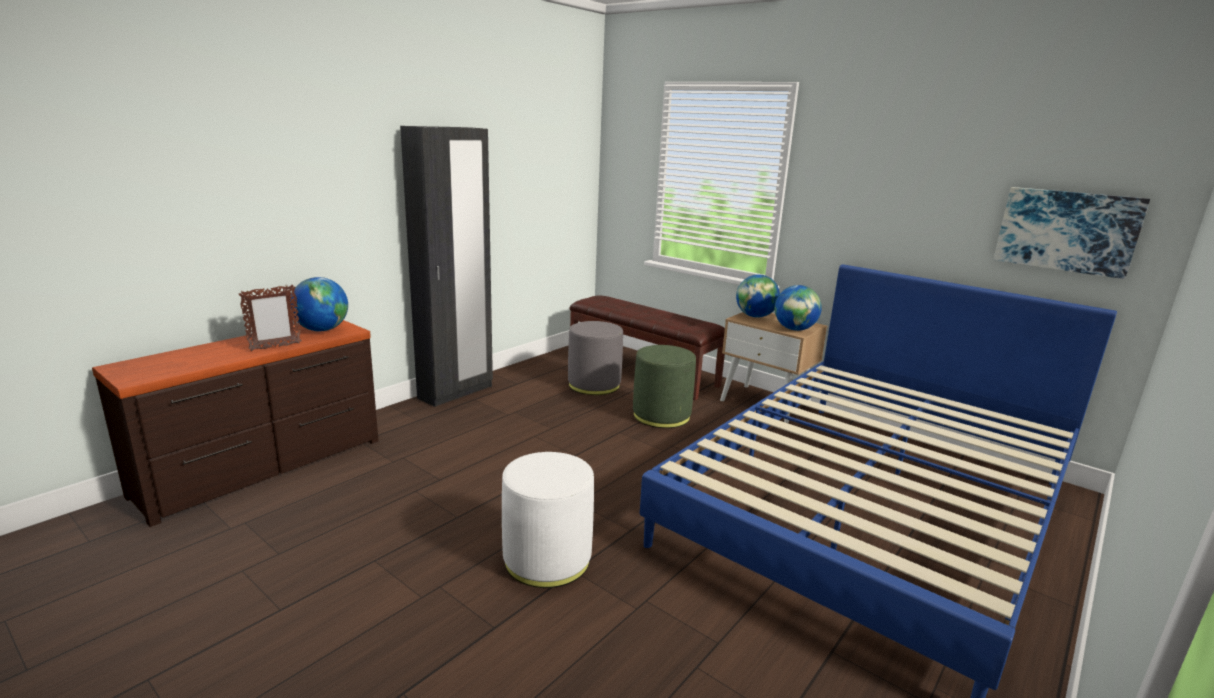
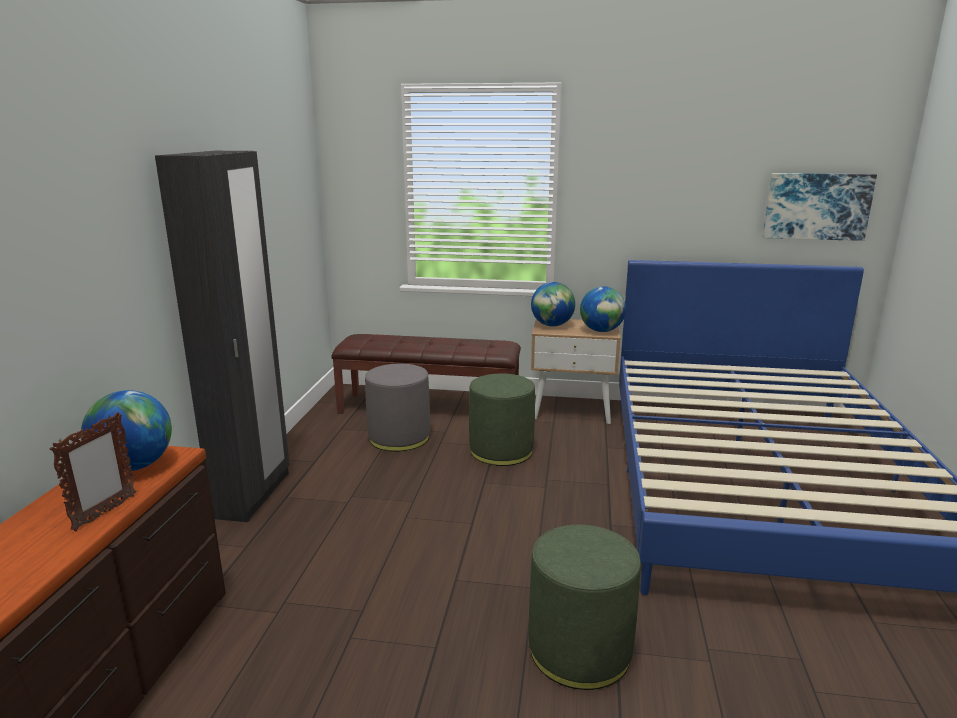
camera: 30 degrees left, 0 degrees up
white ottoman [502,452,594,588] -> green ottoman [529,525,641,690]

